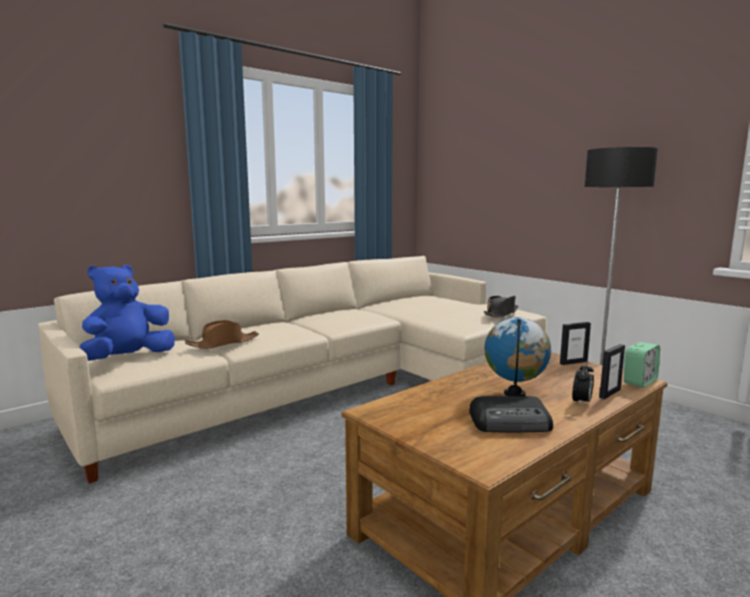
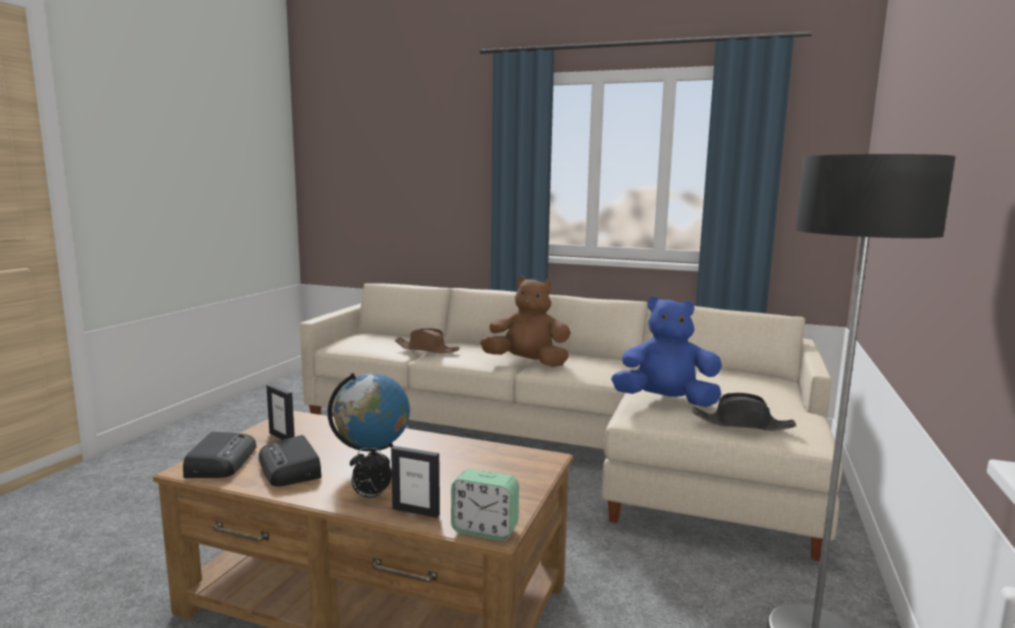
camera: 60 degrees right, 0 degrees up
blue plush toy [79,264,175,361] -> blue plush toy moved to [611,296,722,407]
picture frame [560,322,591,365] -> picture frame moved to [266,384,295,440]
none -> radio [183,431,256,478]
none -> brown plush toy [480,277,571,367]

